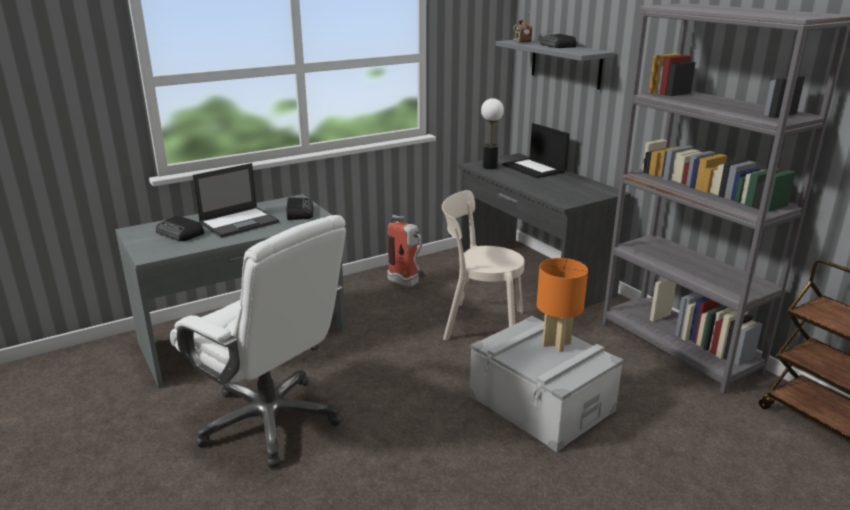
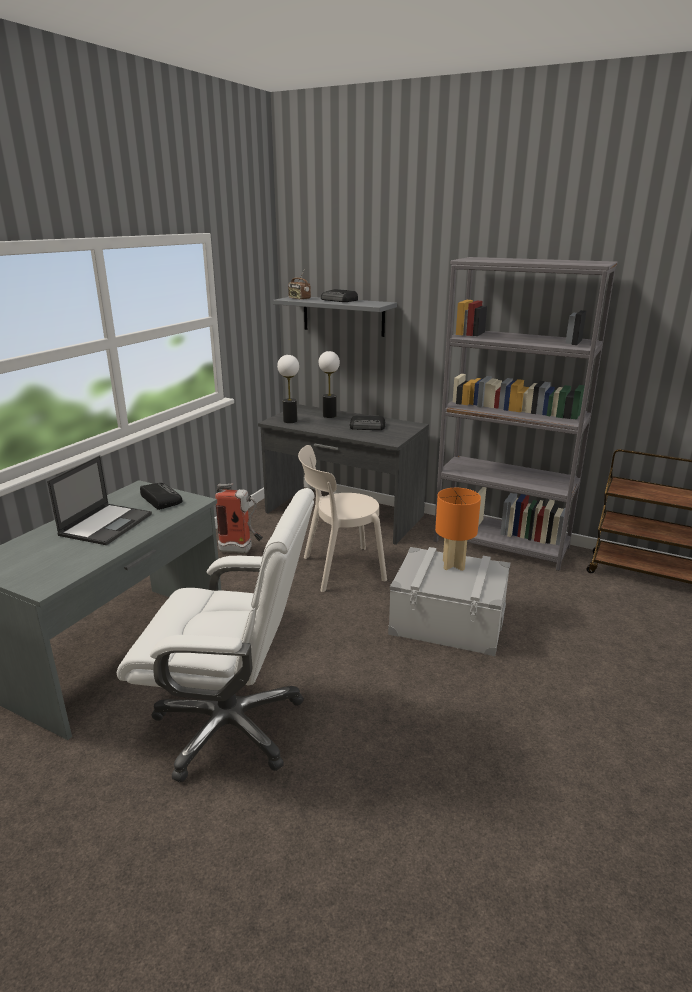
camera: 30 degrees left, 0 degrees up
radio [156,215,204,241] -> radio moved to [350,415,385,430]
laptop [502,123,570,178] -> table lamp [319,351,340,418]

